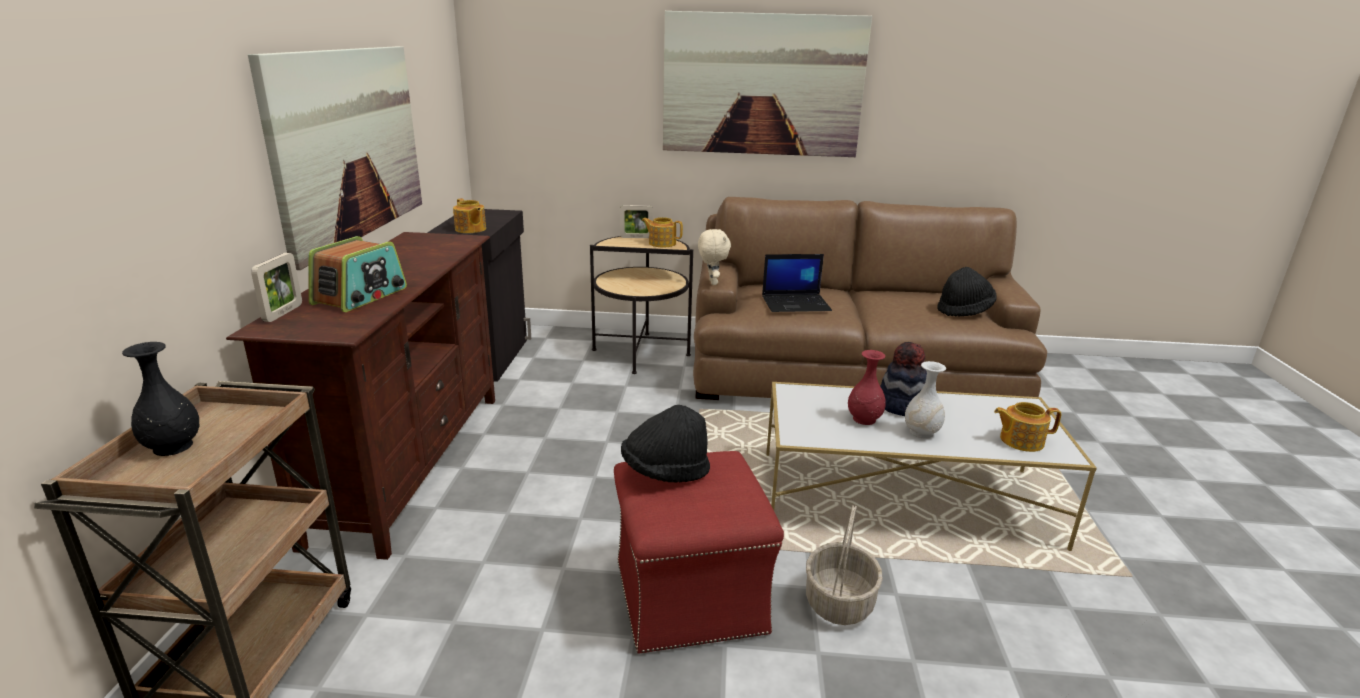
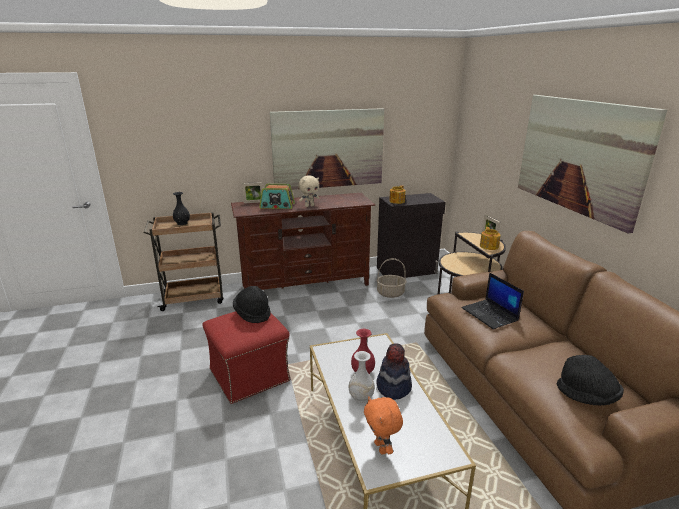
camera: 70 degrees right, 0 degrees up
beige plush toy [698,229,731,285] -> beige plush toy moved to [299,175,320,207]
basket [806,505,883,625] -> basket moved to [376,258,406,298]
teapot [994,402,1061,452] -> orange plush toy [364,397,403,455]

